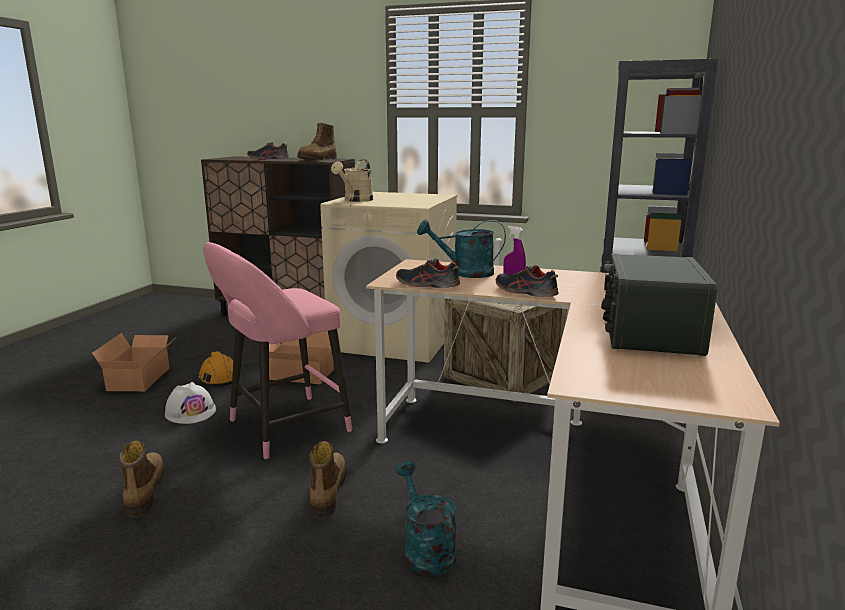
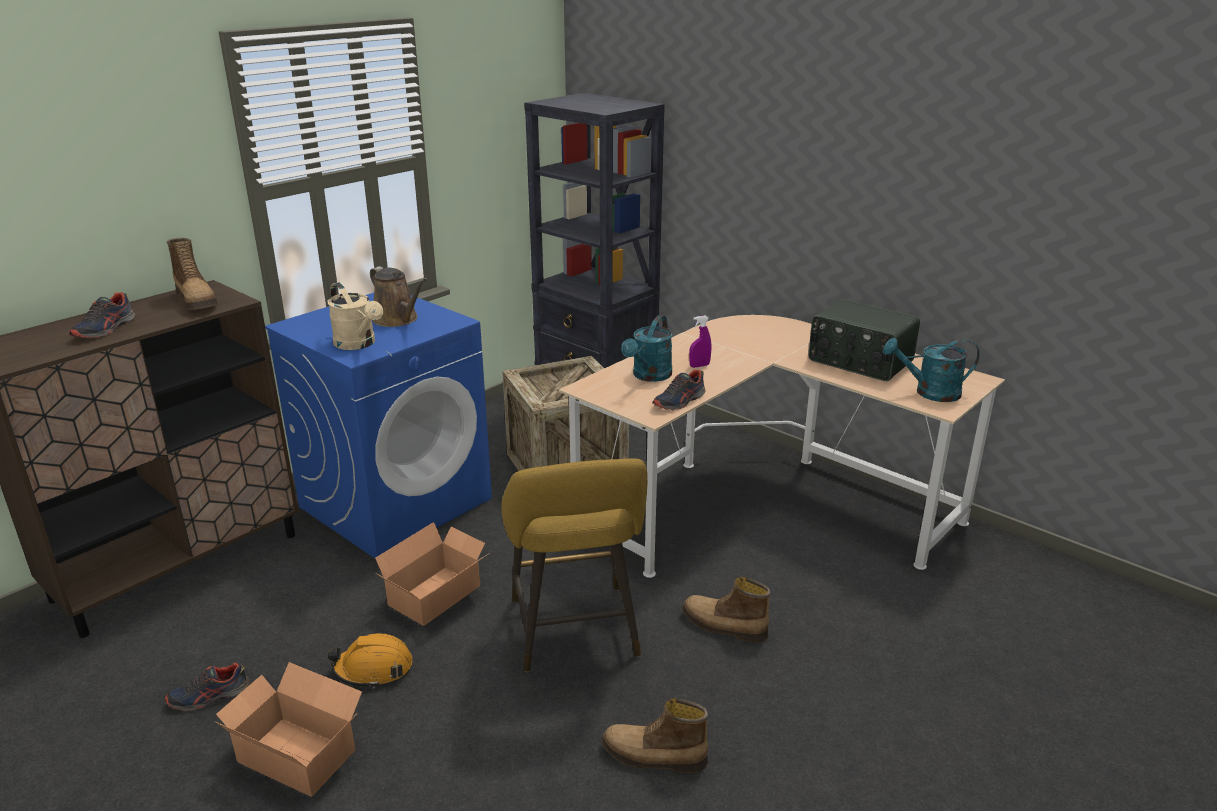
camera: 65 degrees left, 10 degrees up
white hard hat [165,382,216,424] -> none
pink stool [203,242,352,459] -> yellow stool [501,458,648,672]
beige washing machine [320,192,458,363] -> blue washing machine [265,293,492,558]
turquoise watering can [396,461,457,576] -> turquoise watering can moved to [883,338,980,402]
shoe [496,265,558,297] -> shoe moved to [165,663,250,711]
none -> brown watering can [370,266,426,327]

